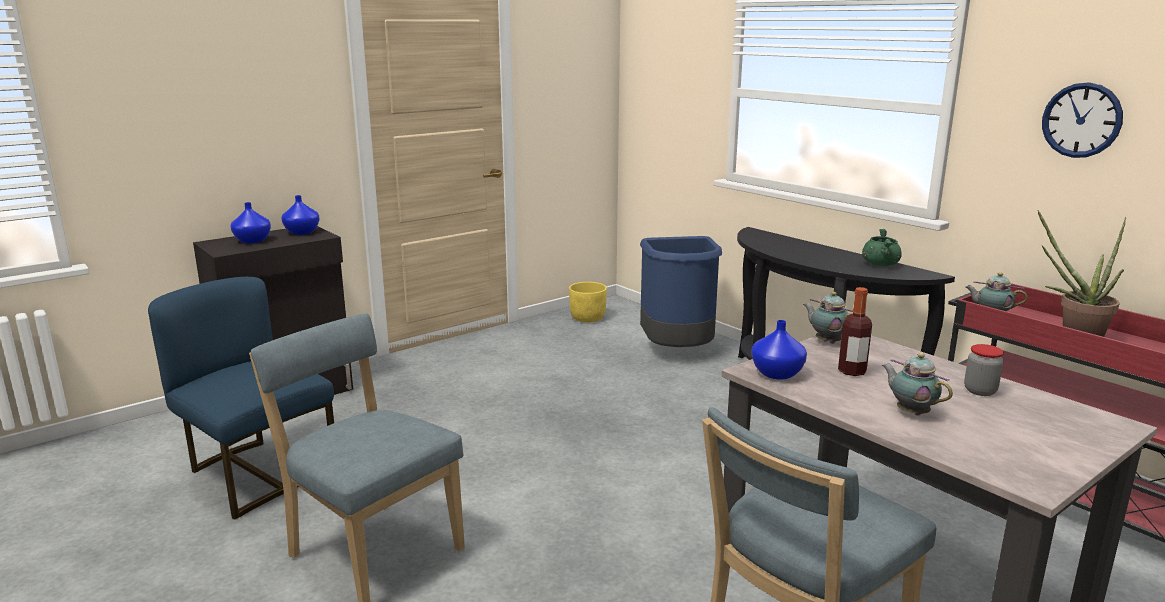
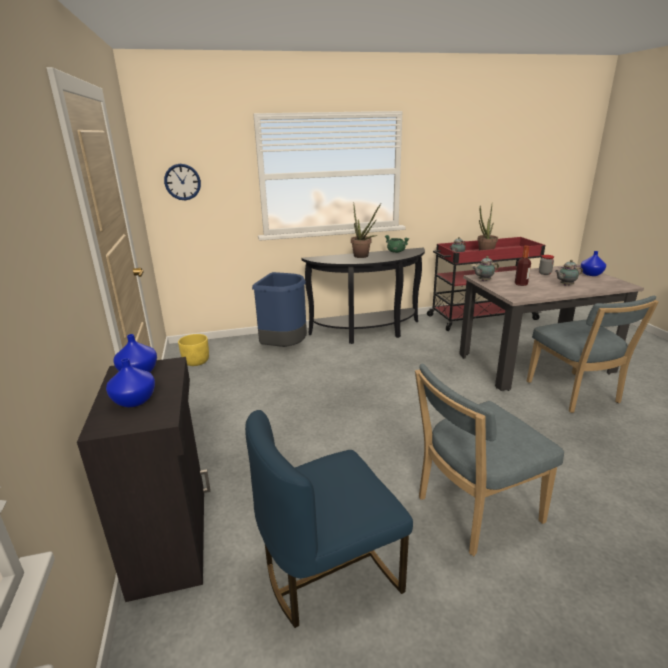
camera: 65 degrees left, 5 degrees up
blue vase [751,320,807,380] -> blue vase moved to [580,251,606,276]
wall clock [1042,82,1123,158] -> wall clock moved to [164,164,201,200]
none -> potted plant [351,204,381,258]

